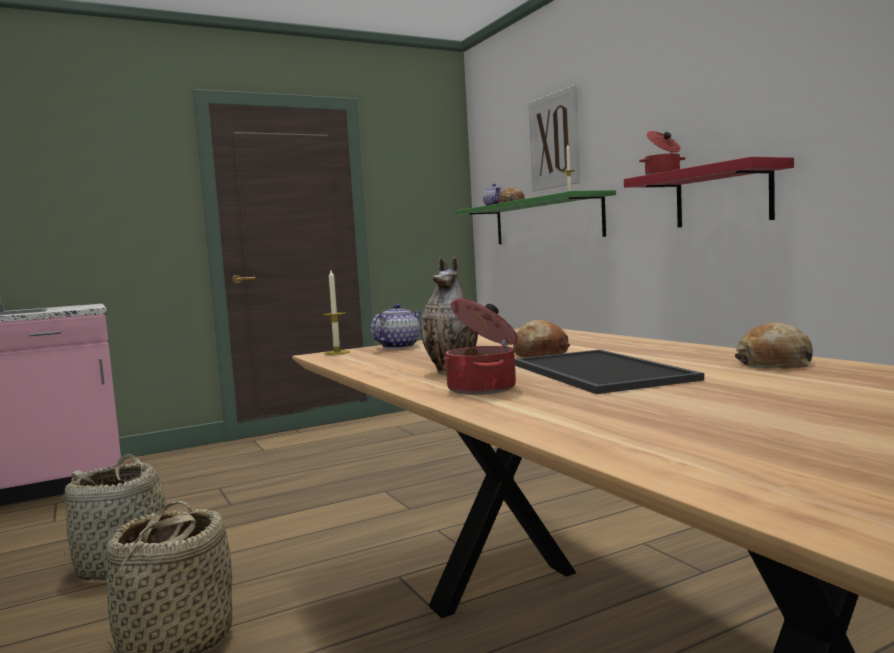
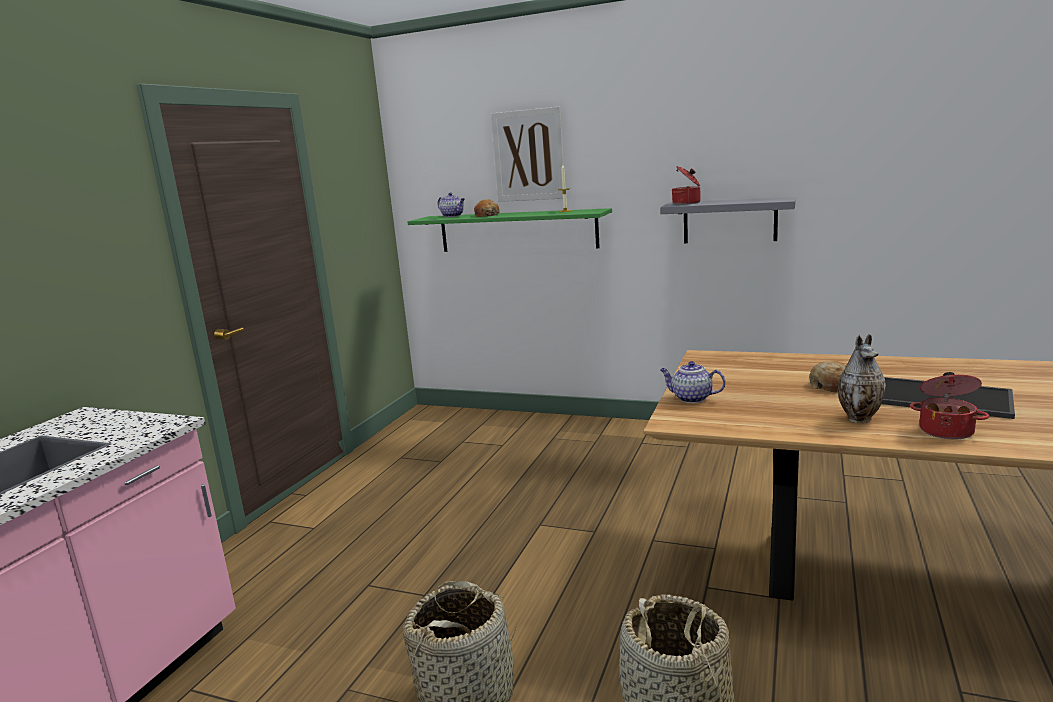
camera: 40 degrees left, 10 degrees up
candle [323,270,350,355] -> none
teapot [371,303,421,349] -> teapot turned 60 degrees counterclockwise [660,361,726,403]
red shelf [624,157,794,227] -> grey shelf [660,197,796,243]
bread [735,322,813,368] -> none

